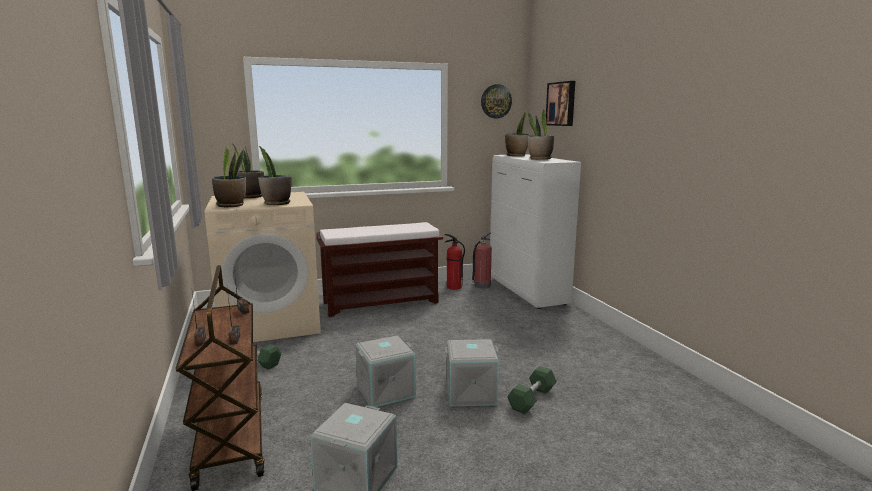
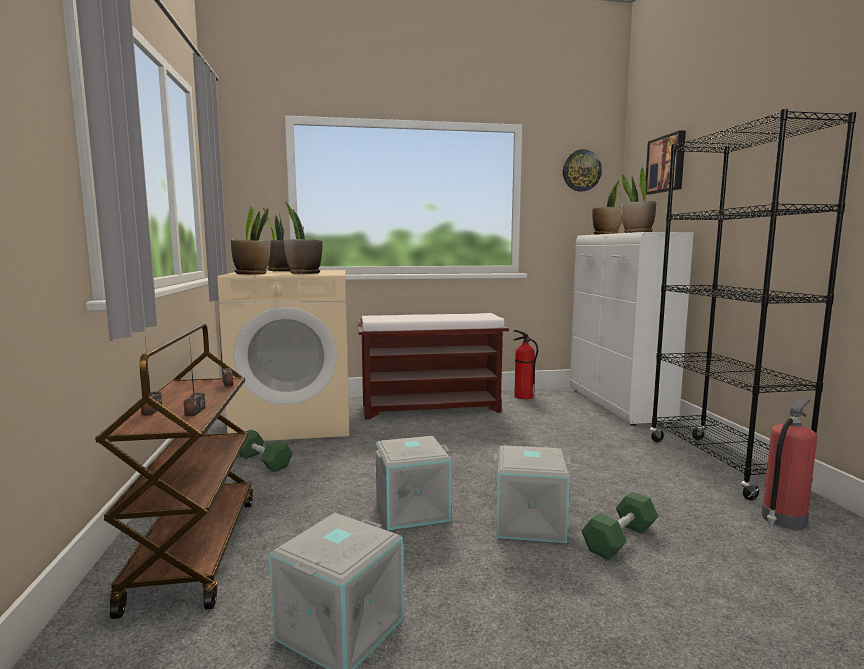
camera: 10 degrees right, 5 degrees down
fire extinguisher [471,232,492,289] -> fire extinguisher moved to [761,398,817,529]
none -> black bookcase [650,109,856,500]

